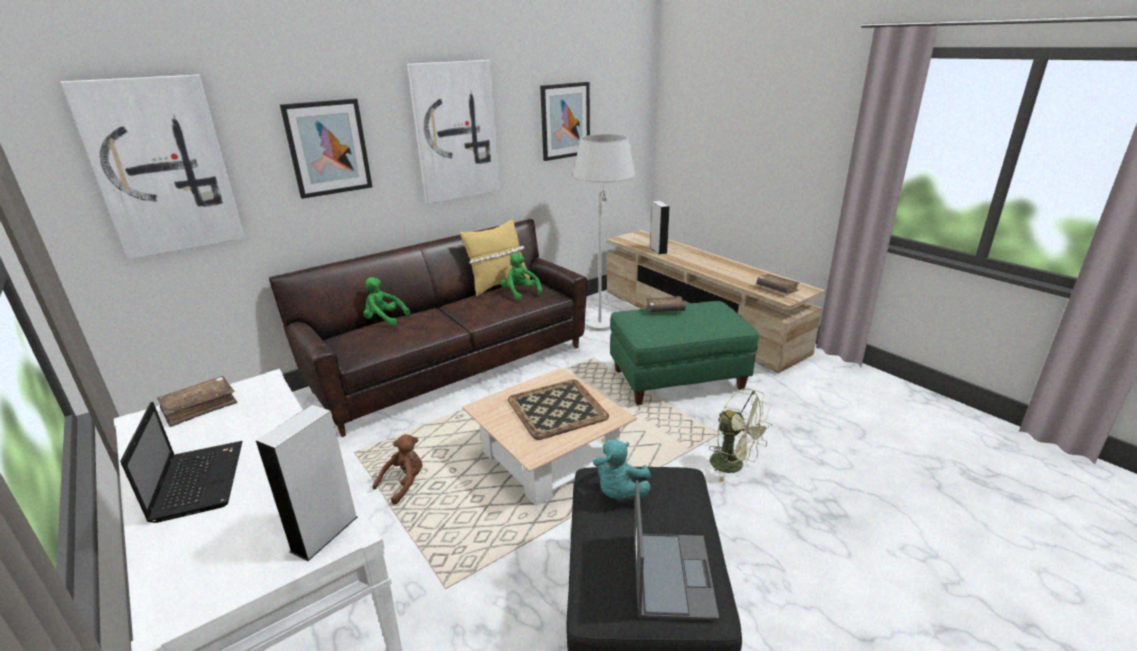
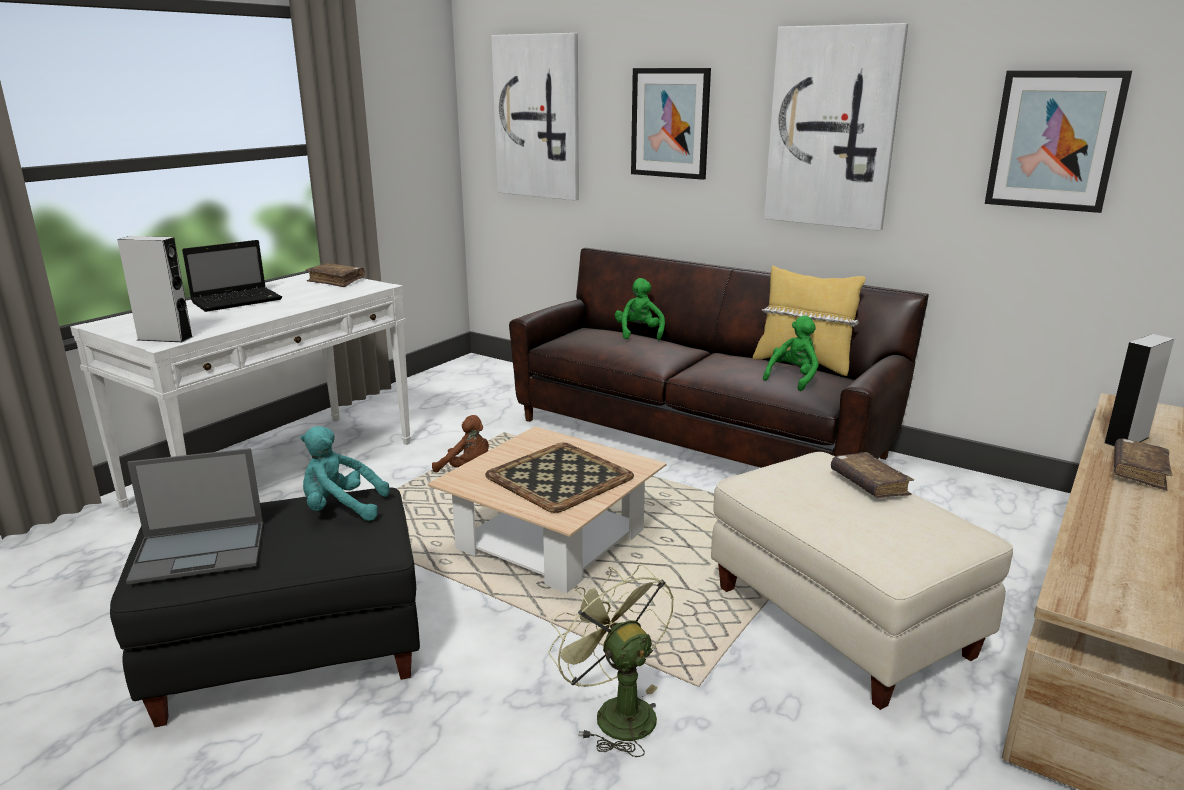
camera: 70 degrees right, 5 degrees down
white floor lamp [573,134,635,331] -> none
green ottoman [610,301,759,405] -> beige ottoman [711,452,1013,710]
green fan [709,388,772,482] -> green fan turned 120 degrees clockwise [549,564,674,757]
brown book [756,274,800,294] -> brown book moved to [1114,438,1173,491]

